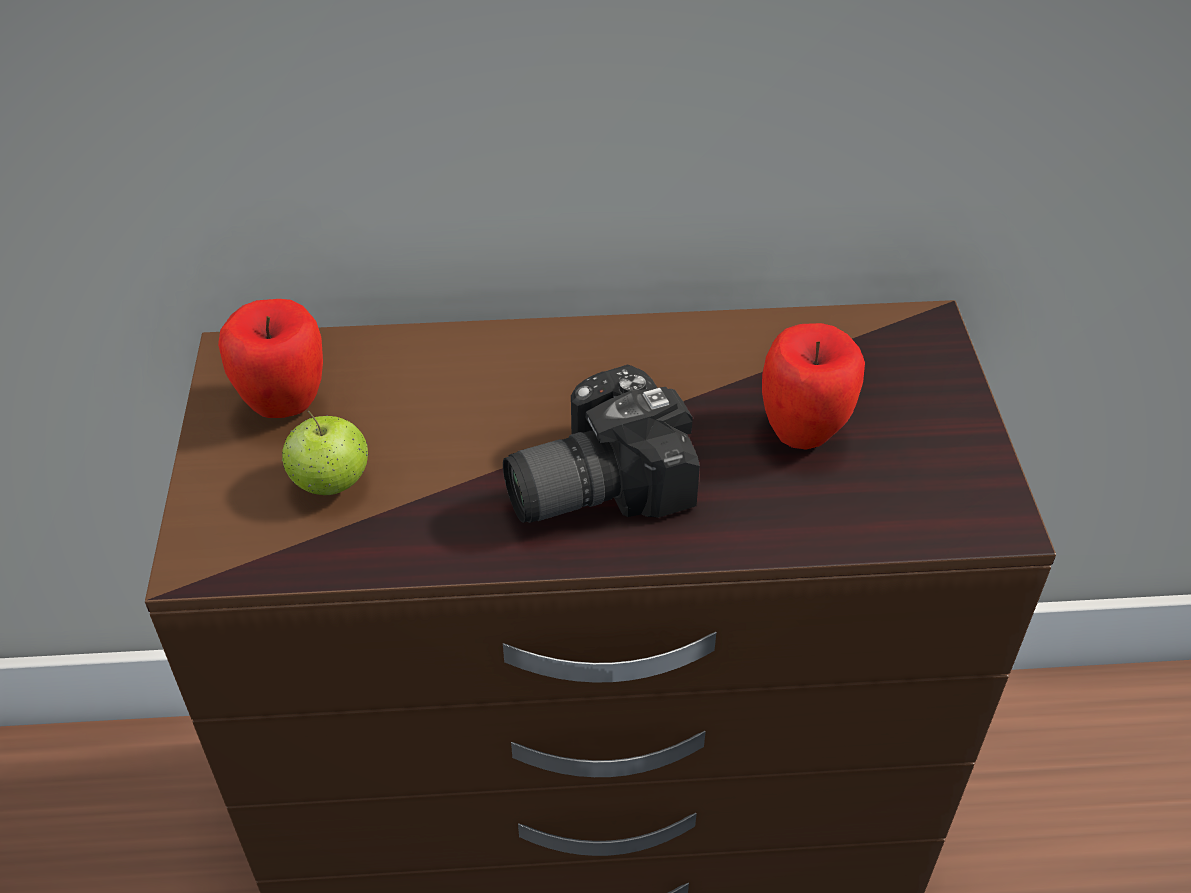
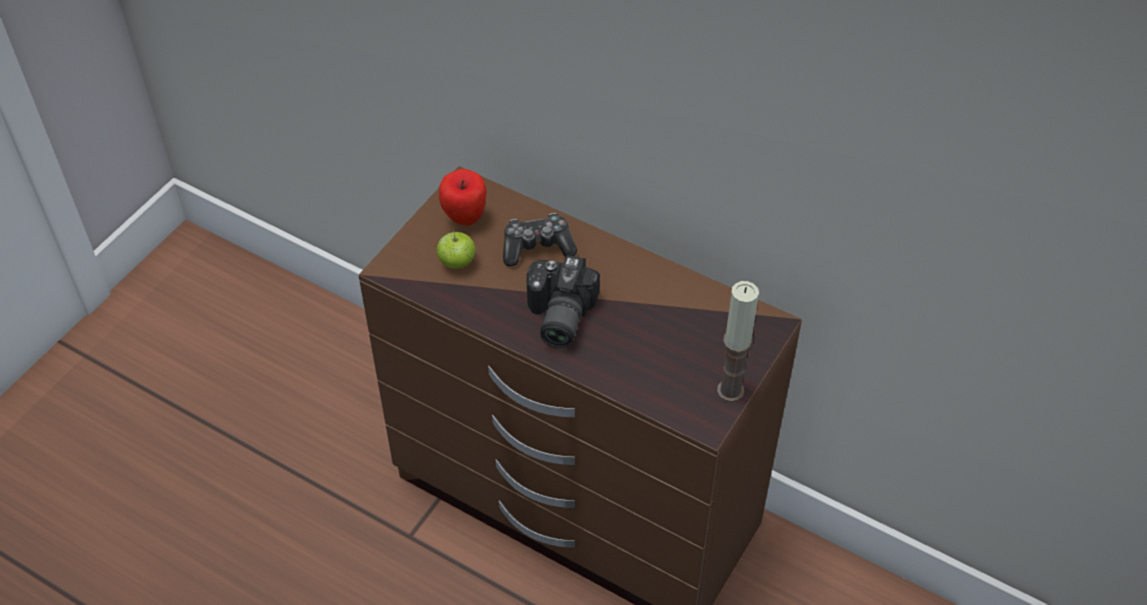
camera: 35 degrees right, 5 degrees up
camera [503,364,700,523] -> camera turned 90 degrees counterclockwise [527,255,600,348]
apple [762,323,865,450] -> none
none -> game controller [503,213,577,266]
none -> candle [717,281,759,402]

